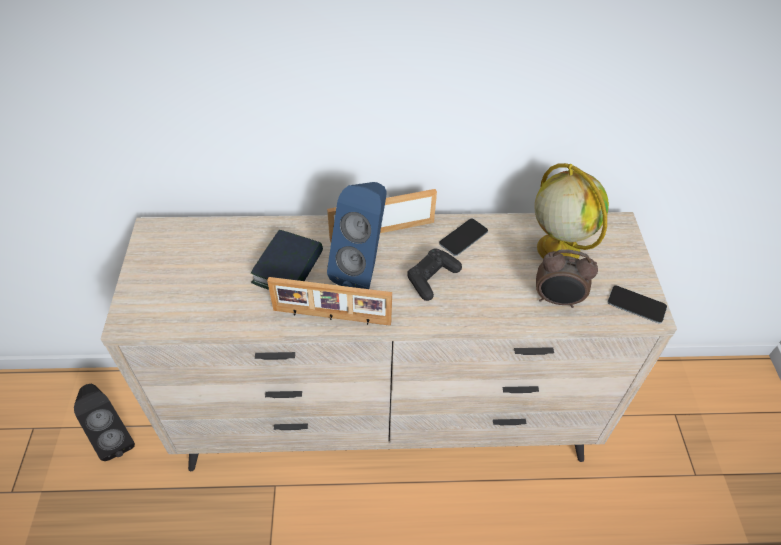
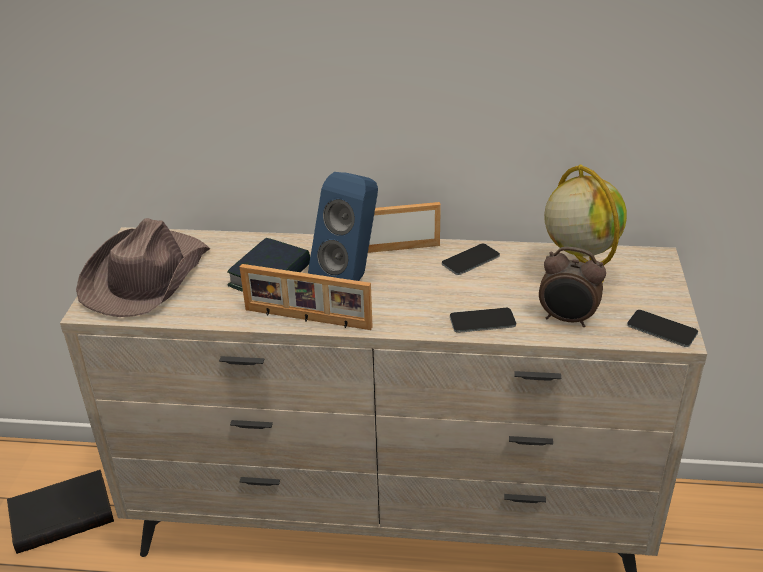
camera: 10 degrees right, 15 degrees down
black speaker [74,383,135,461] -> black book [7,470,114,554]
black game controller [407,248,462,301] -> none
none -> brown hat [76,218,210,317]
none -> phone [450,308,516,333]

